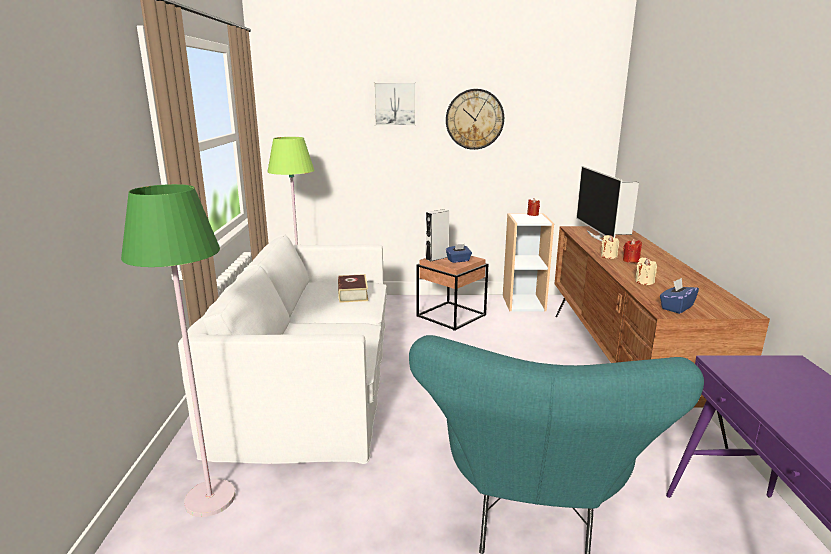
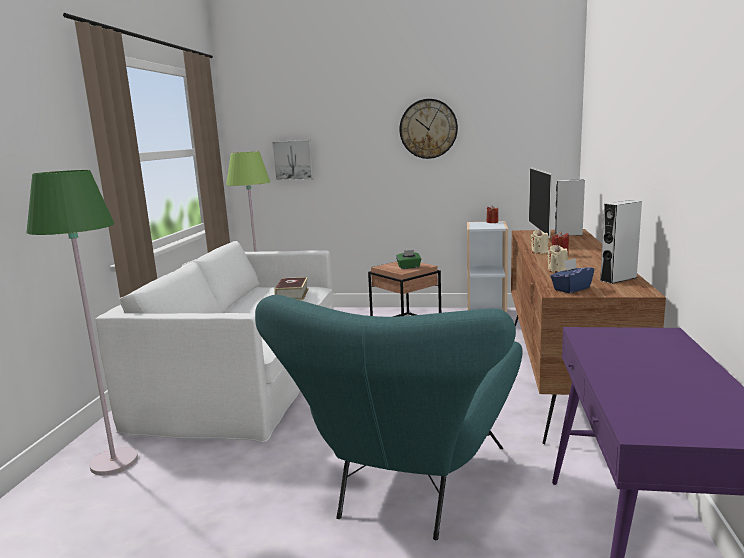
camera: 10 degrees right, 5 degrees down
picture [374,82,416,126] -> picture moved to [272,140,314,181]
grey speaker [426,209,449,261] -> grey speaker moved to [600,200,642,284]
blue tissue box [446,244,472,263] -> green tissue box [396,250,421,269]

